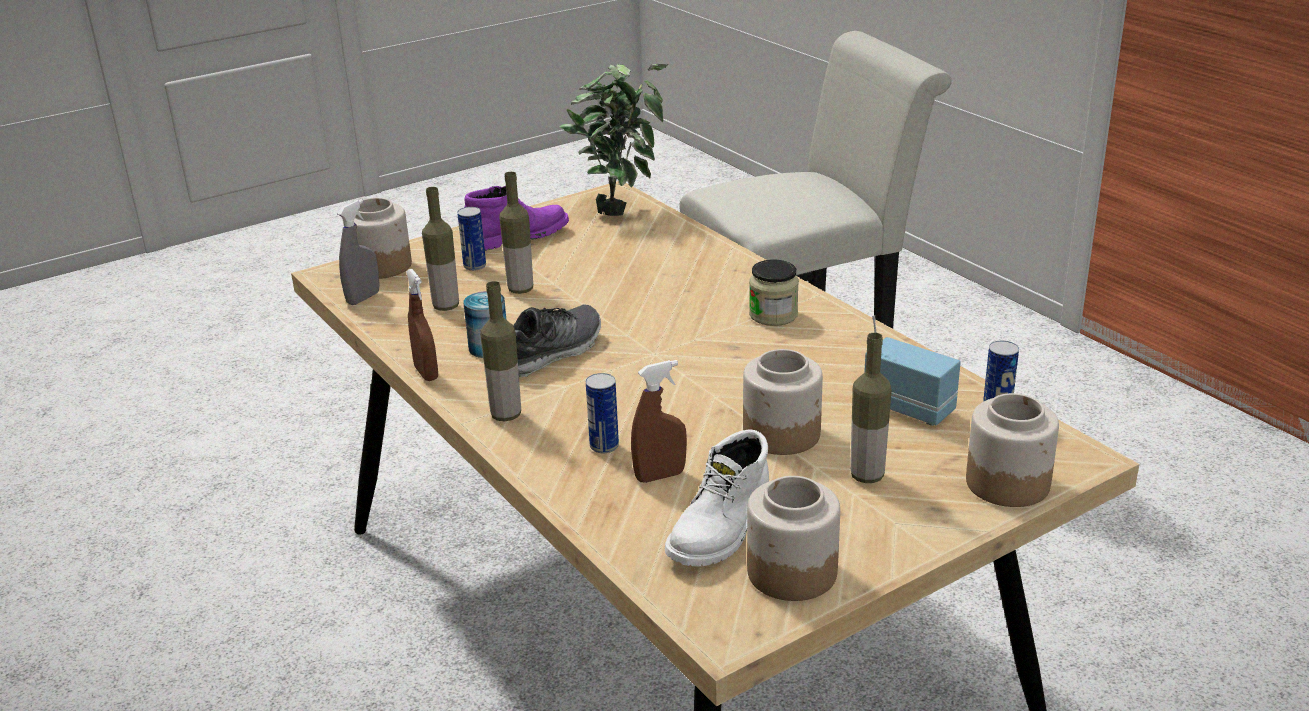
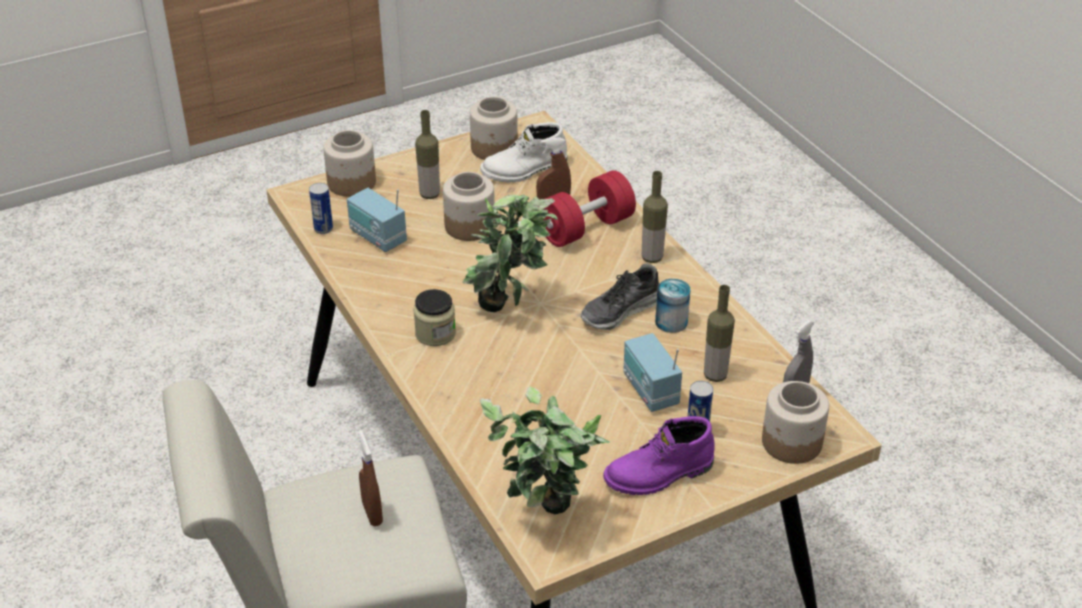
camera: 175 degrees left, 10 degrees up
brown spray bottle [406,269,438,381] -> brown spray bottle moved to [358,430,383,526]
bottle [499,172,533,294] -> radio [623,333,682,412]
can [586,373,619,453] -> red dumbbell [538,170,636,247]
white boot [665,430,769,566] -> white boot turned 150 degrees counterclockwise [480,122,567,183]
none -> potted plant [463,195,558,312]

